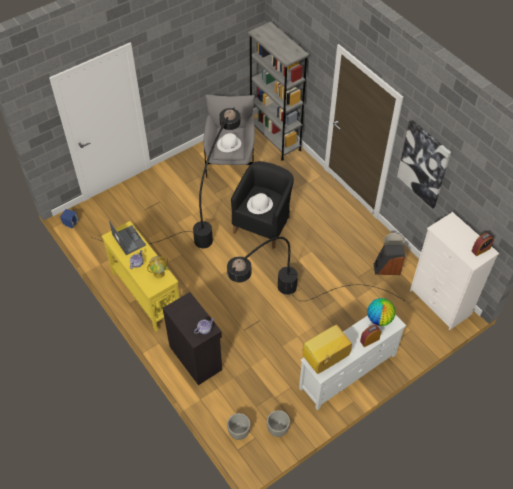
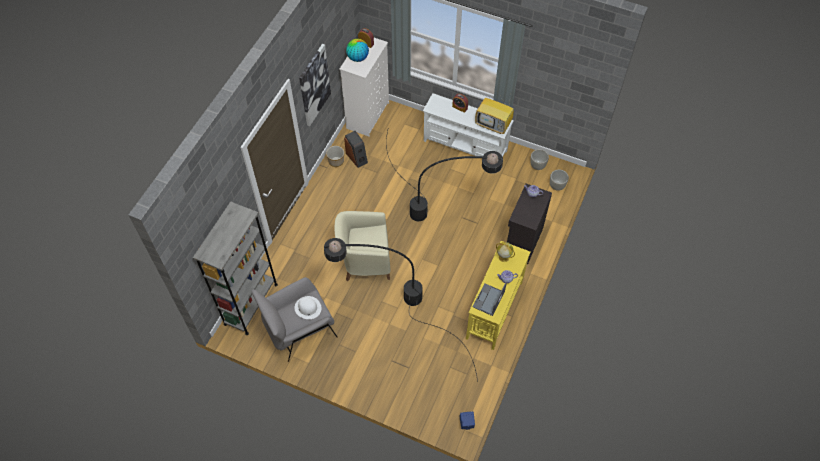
camera: 120 degrees left, 5 degrees up
black armchair [231,161,294,249] -> beige armchair [334,211,391,281]
white hat [247,193,273,214] -> none
globe [367,298,395,326] -> globe moved to [346,39,369,62]

